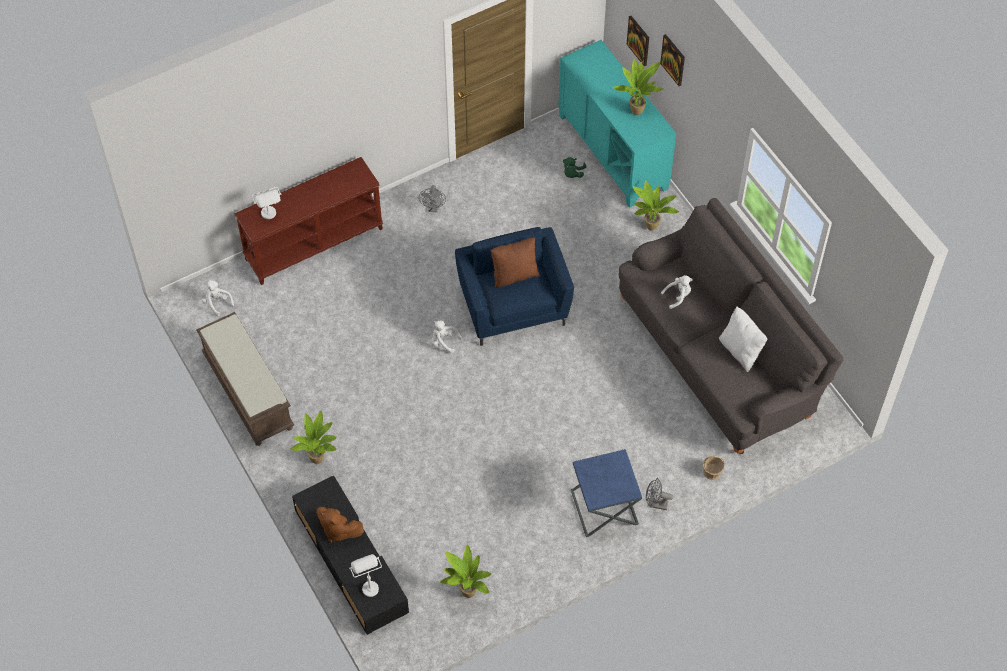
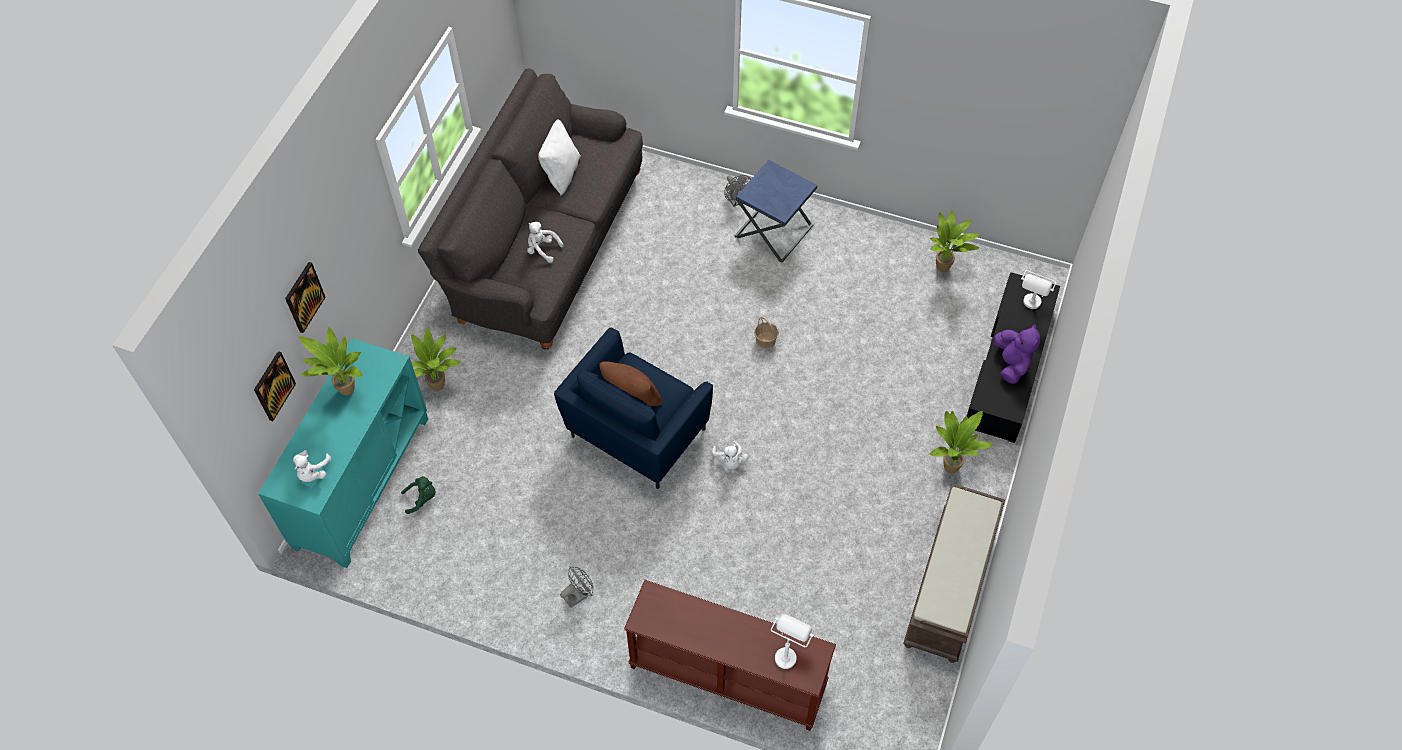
camera: 130 degrees left, 0 degrees up
white plush toy [202,280,234,316] -> white plush toy moved to [293,450,332,482]
brown plush toy [316,507,364,542] -> purple plush toy [994,324,1040,383]
basket [702,456,725,480] -> basket moved to [754,317,779,349]

